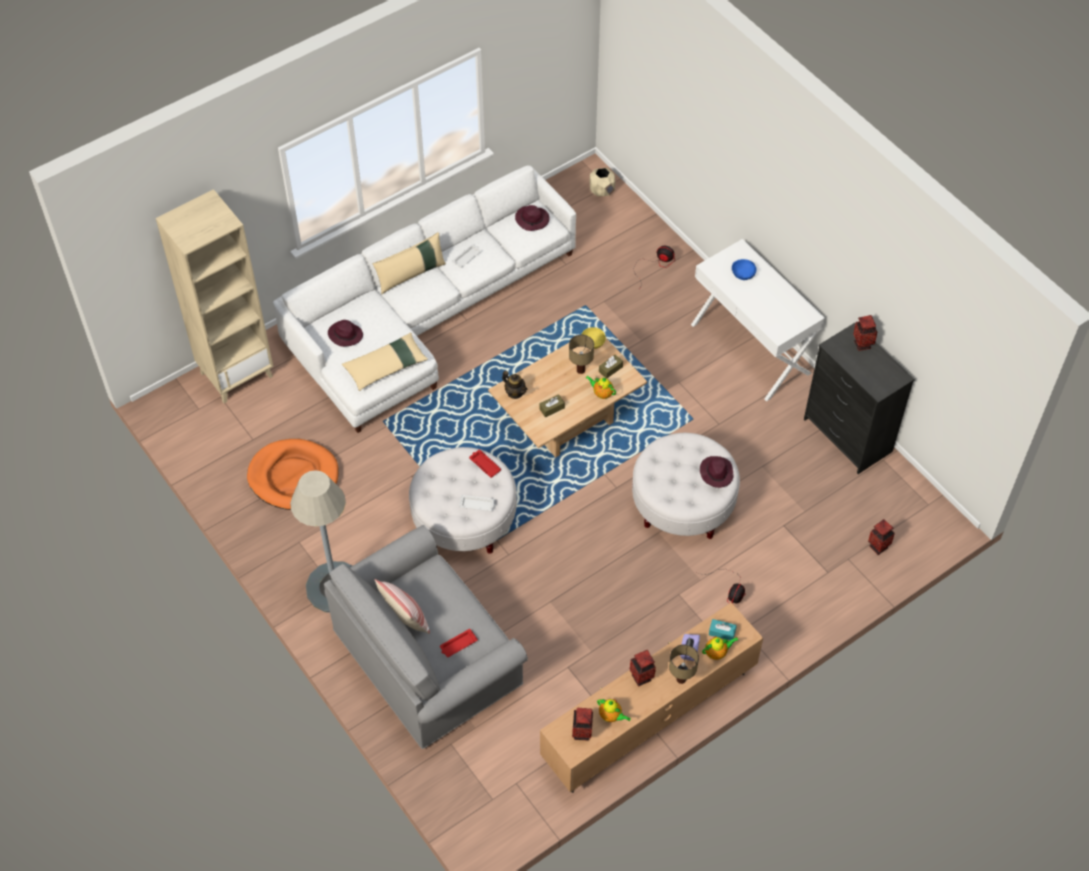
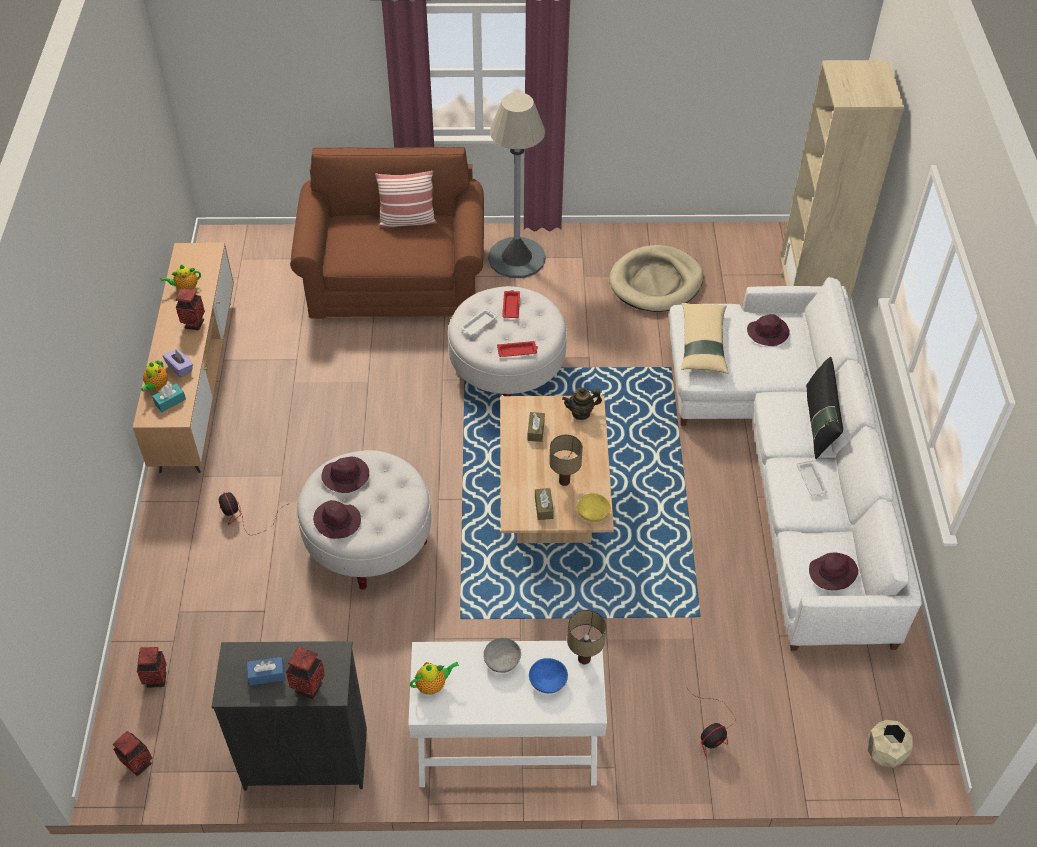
camera: 125 degrees right, 5 degrees down
orange dog bed [247,439,338,510] -> beige dog bed [609,245,703,312]
grey sofa [324,525,528,749] -> brown sofa [290,147,484,319]
beige pillow [373,232,446,294] -> black pillow [806,357,843,459]
red tray [440,629,478,657] -> red tray moved to [502,290,520,318]
vase [572,708,593,740] -> vase moved to [113,731,152,776]
teapot [586,376,616,399] -> teapot moved to [410,662,459,695]
table lamp [669,645,699,684] -> table lamp moved to [567,610,606,664]
none -> blue tissue box [247,657,285,685]
none -> purple hat [321,457,369,493]
none -> grey bowl [483,638,521,673]

